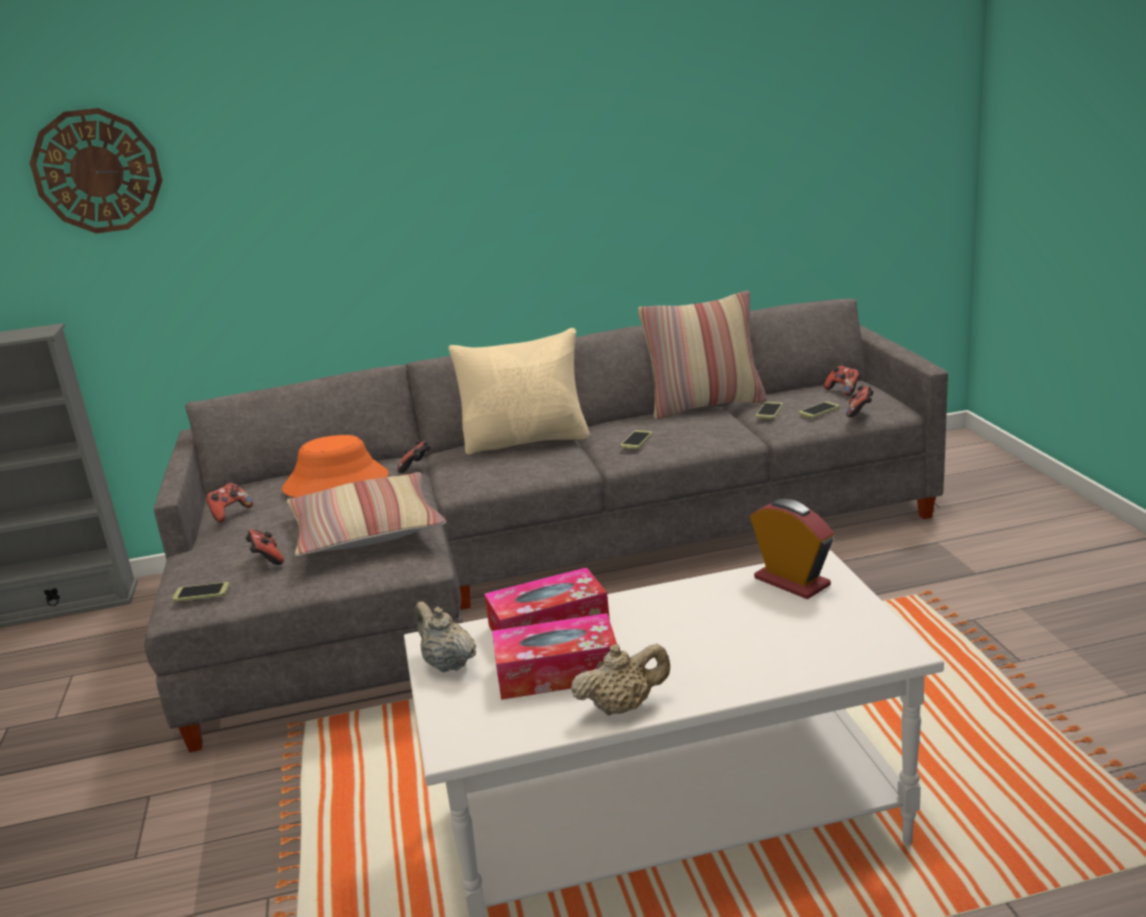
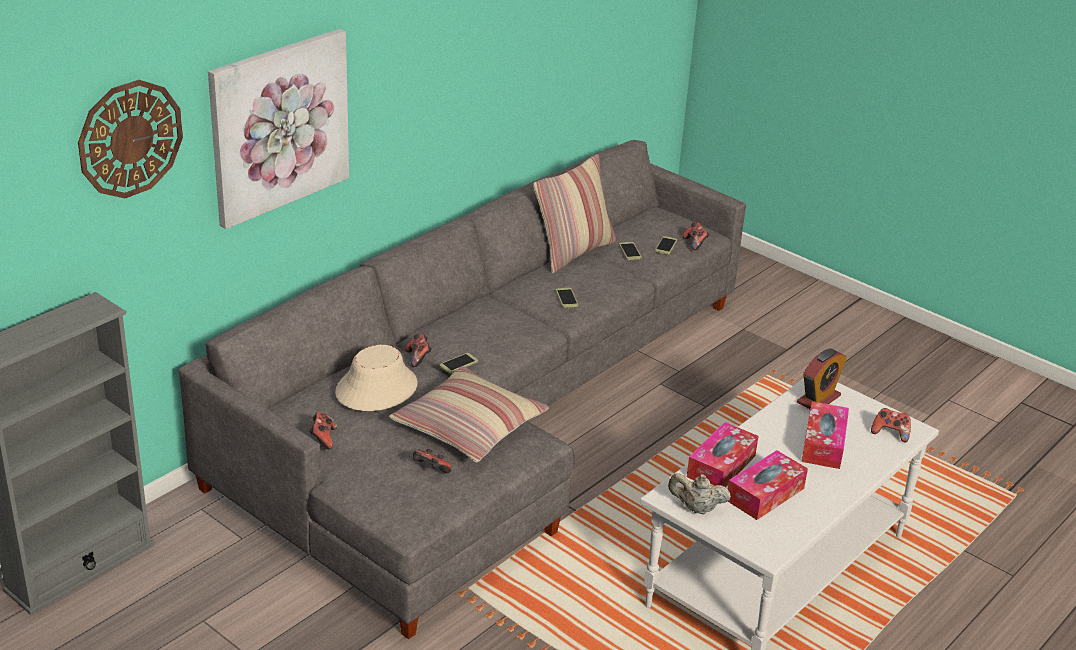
camera: 40 degrees left, 10 degrees up
phone [172,582,230,602] -> phone moved to [439,353,478,373]
orange hat [282,435,389,498] -> beige hat [335,345,417,411]
beige pillow [448,328,590,455] -> none
beige teapot [571,644,670,716] -> none
alarm clock [750,499,834,599] -> alarm clock turned 120 degrees clockwise [797,349,846,409]
game controller [824,366,860,396] -> game controller moved to [871,408,911,442]
none -> picture [208,29,349,229]
none -> tissue box [801,401,849,469]

